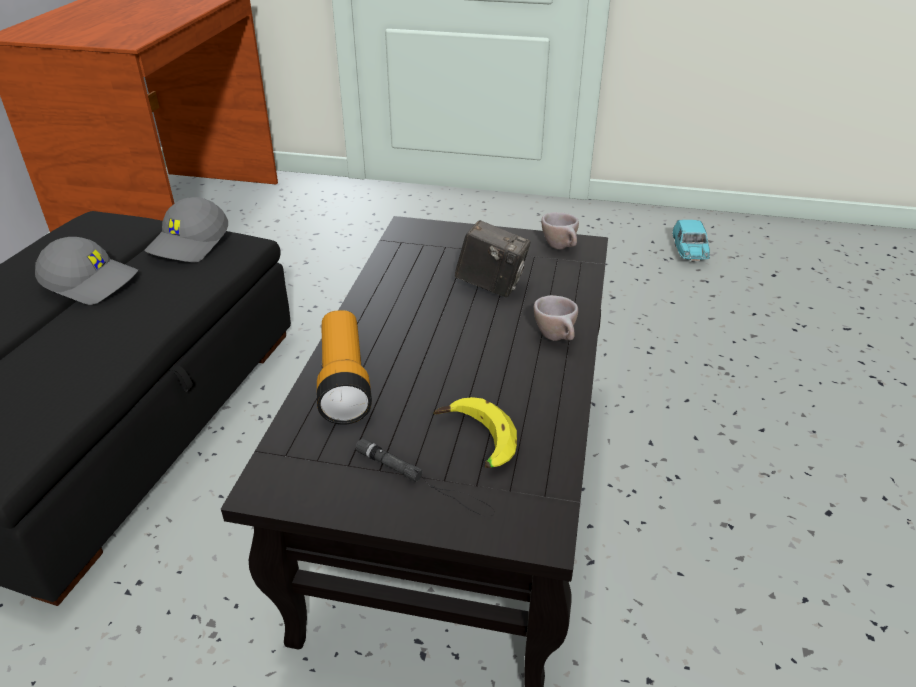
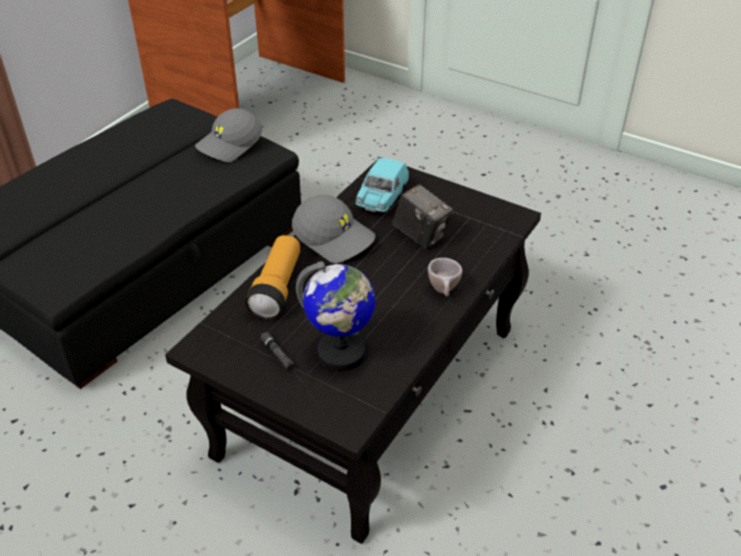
camera: 20 degrees right, 5 degrees up
grey cap [35,237,138,305] -> grey cap moved to [292,195,376,263]
banana [434,397,517,468] -> globe [296,261,375,371]
beige cup [541,212,579,250] -> none
turquoise toy car [672,220,710,262] -> turquoise toy car moved to [355,158,409,212]

